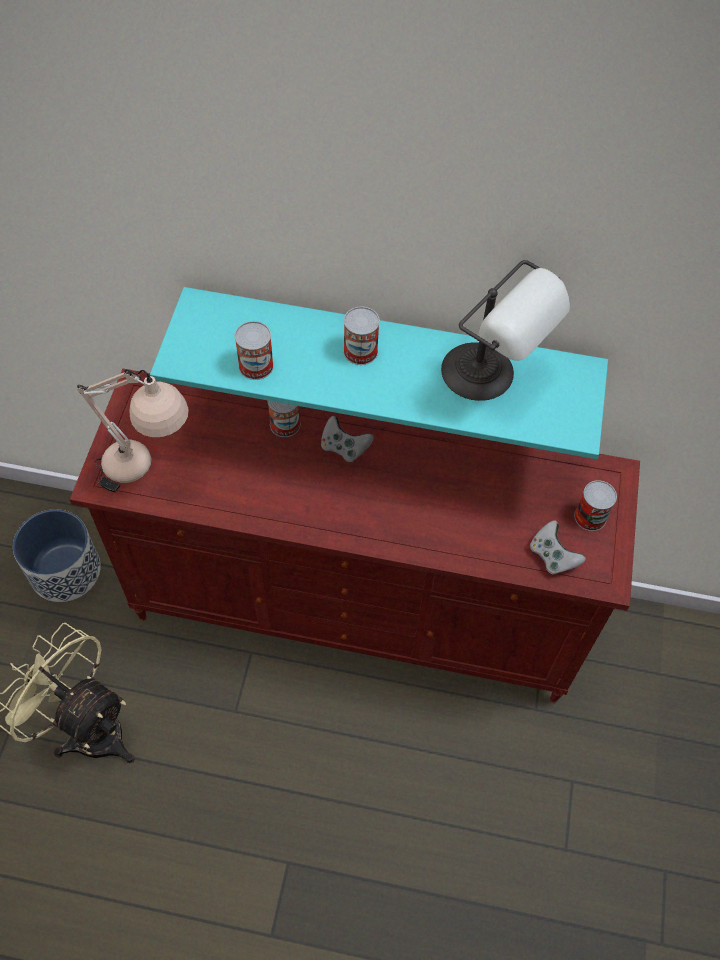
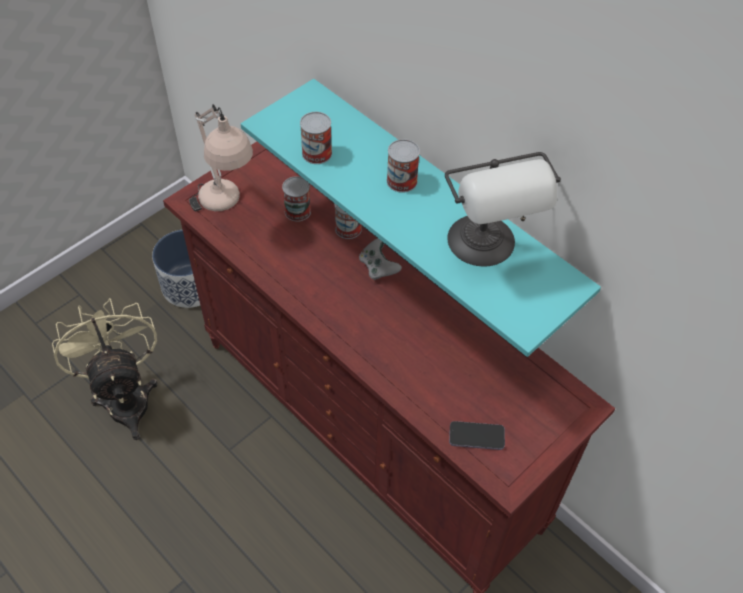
camera: 35 degrees right, 5 degrees down
grey game controller [530,520,586,575] -> phone [449,421,505,450]
can [574,480,617,531] -> can moved to [282,176,311,222]

